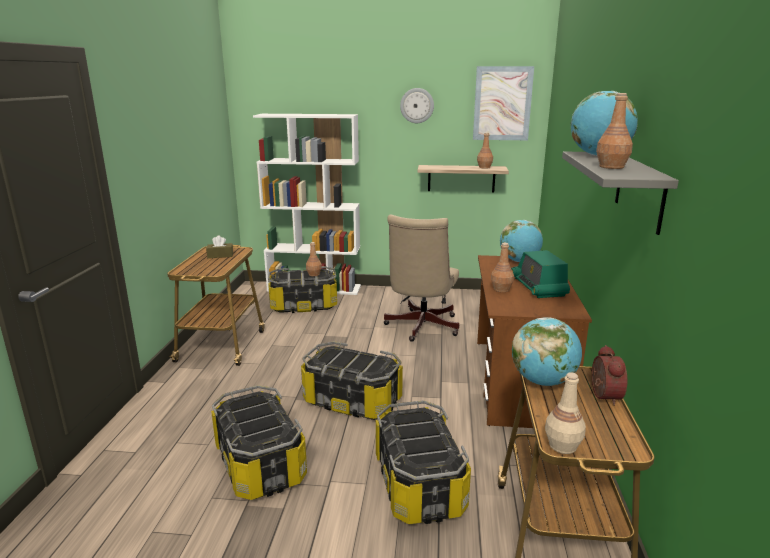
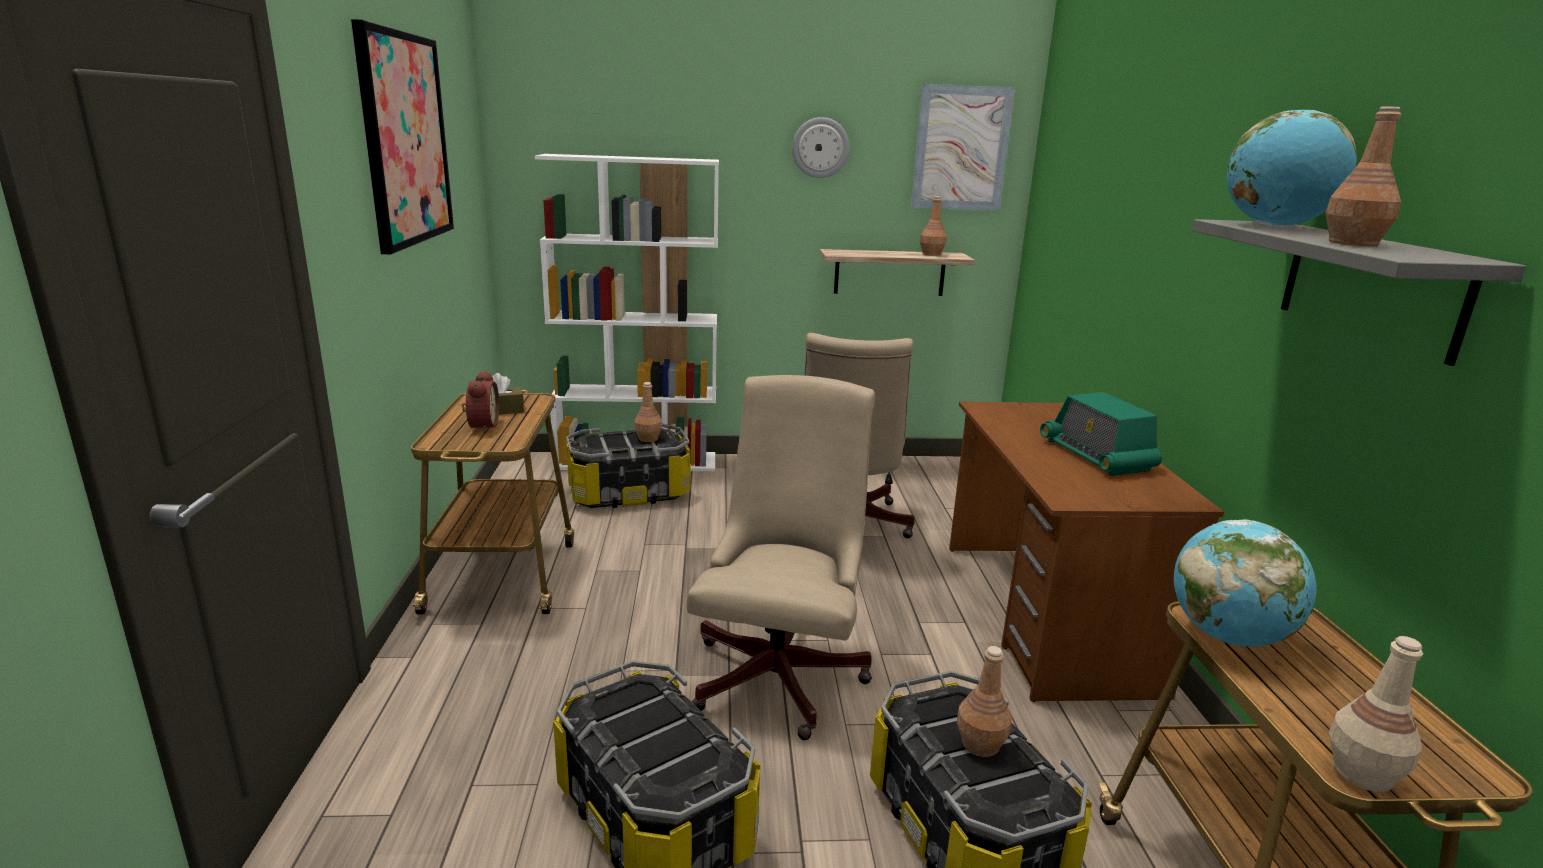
camera: 10 degrees left, 0 degrees up
storage box [301,341,403,420] -> beige office chair [687,375,875,740]
brown bottle [491,243,514,292] -> brown bottle moved to [957,646,1012,757]
globe [500,220,543,262] -> none
alarm clock [592,345,627,406] -> alarm clock moved to [462,371,499,433]
none -> picture [351,19,454,254]

